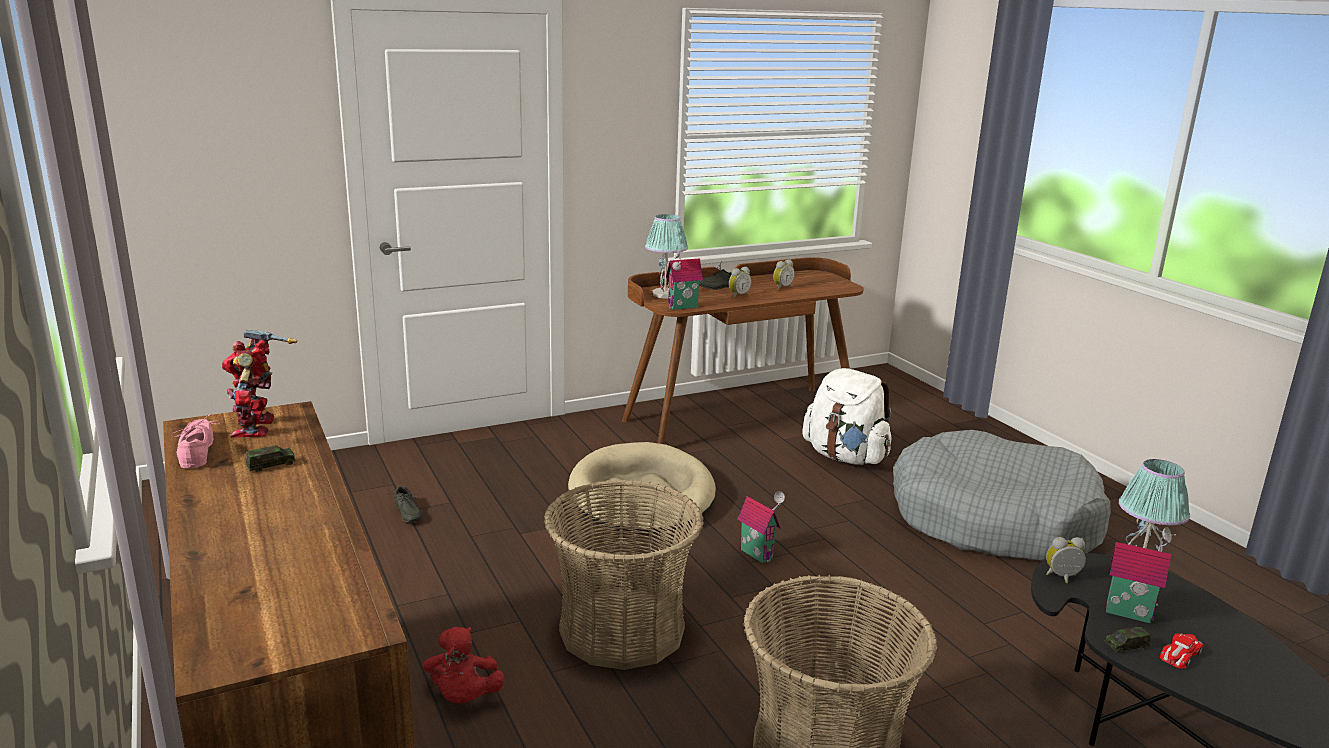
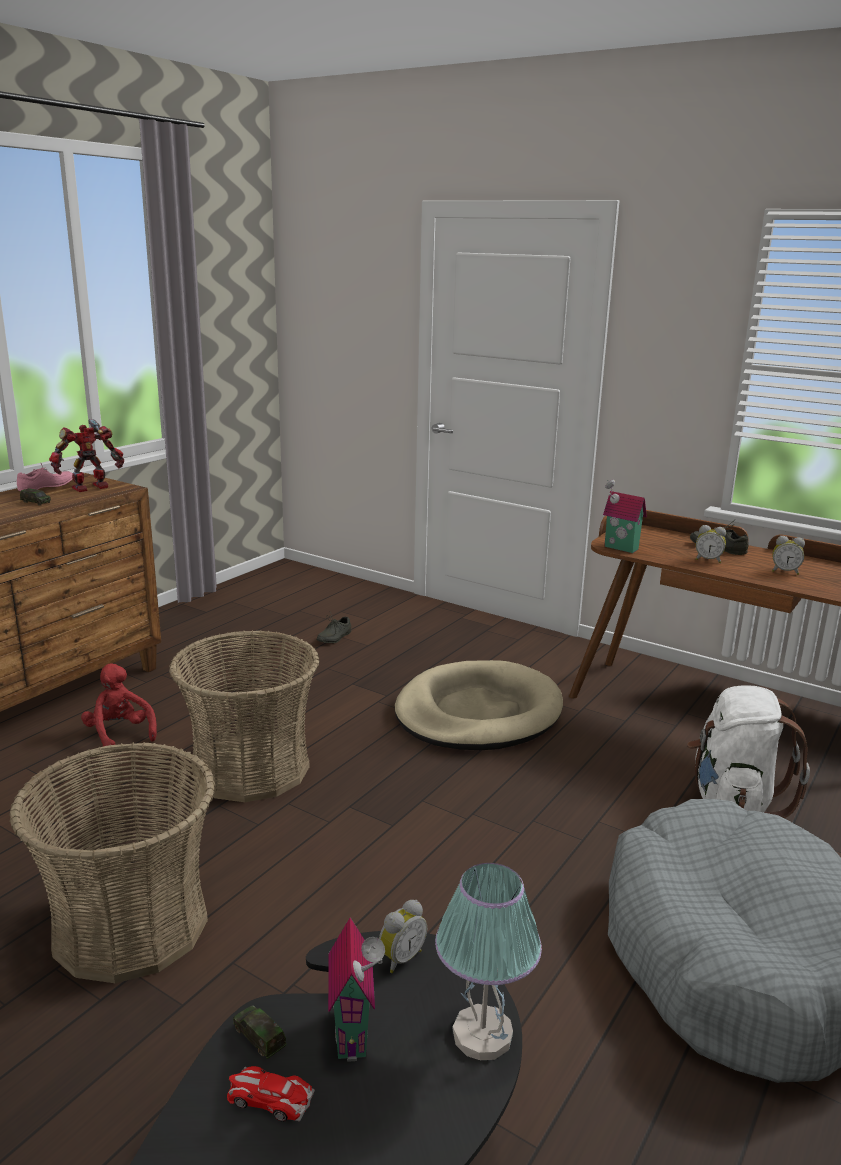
camera: 60 degrees right, 0 degrees up
red plush toy [423,627,505,703] -> red plush toy turned 90 degrees clockwise [81,663,157,747]
table lamp [645,214,688,299] -> none
toy house [737,491,785,563] -> none
alarm clock [1046,537,1086,583] -> alarm clock turned 75 degrees clockwise [379,900,427,973]

